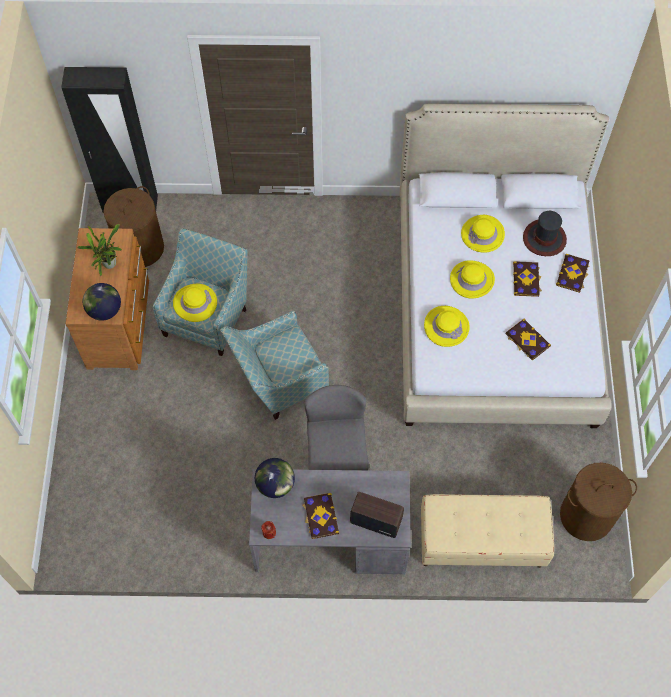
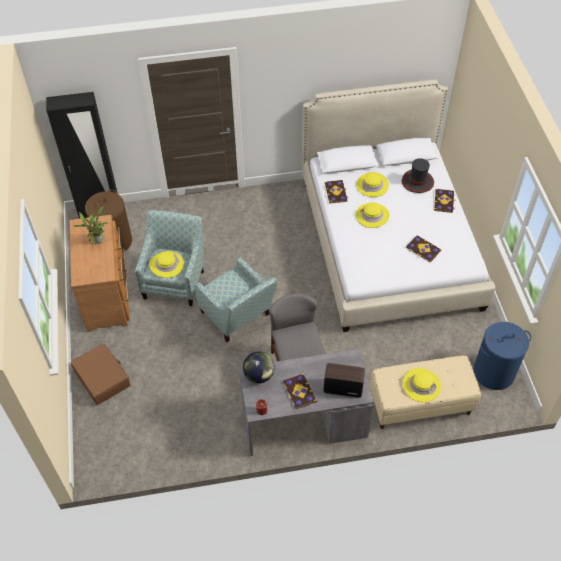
camera: 10 degrees left, 10 degrees down
globe [83,283,121,321] -> none
armchair [220,311,329,420] -> armchair turned 90 degrees counterclockwise [195,257,278,342]
yellow hat [424,306,470,347] -> yellow hat moved to [403,368,441,402]
book [513,261,542,297] -> book moved to [325,180,349,204]
brown laundry basket [560,463,637,541] -> blue laundry basket [473,322,531,390]
none -> brown suitcase [71,343,130,405]

